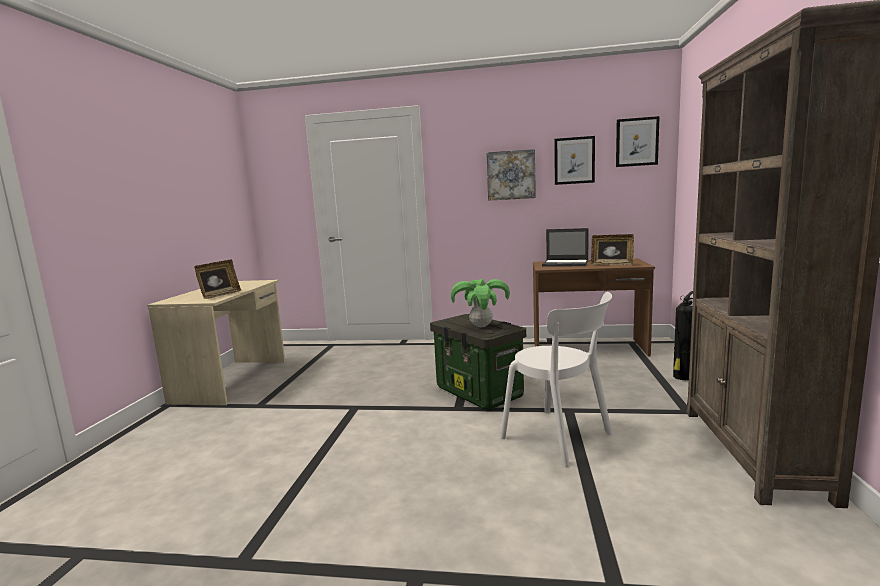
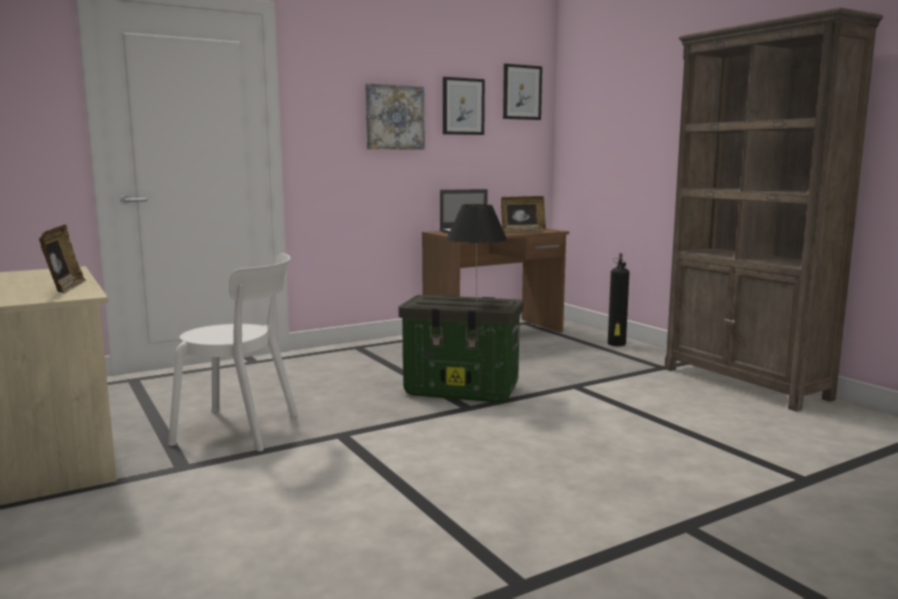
camera: 40 degrees left, 0 degrees up
potted plant [451,279,510,327] -> black table lamp [446,204,507,302]
white chair [500,292,613,467] -> white chair moved to [168,253,298,451]

